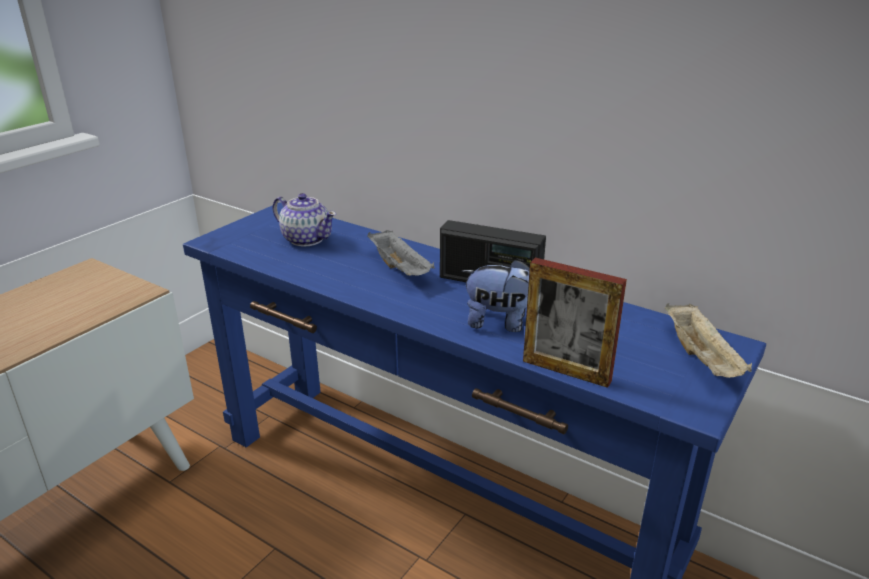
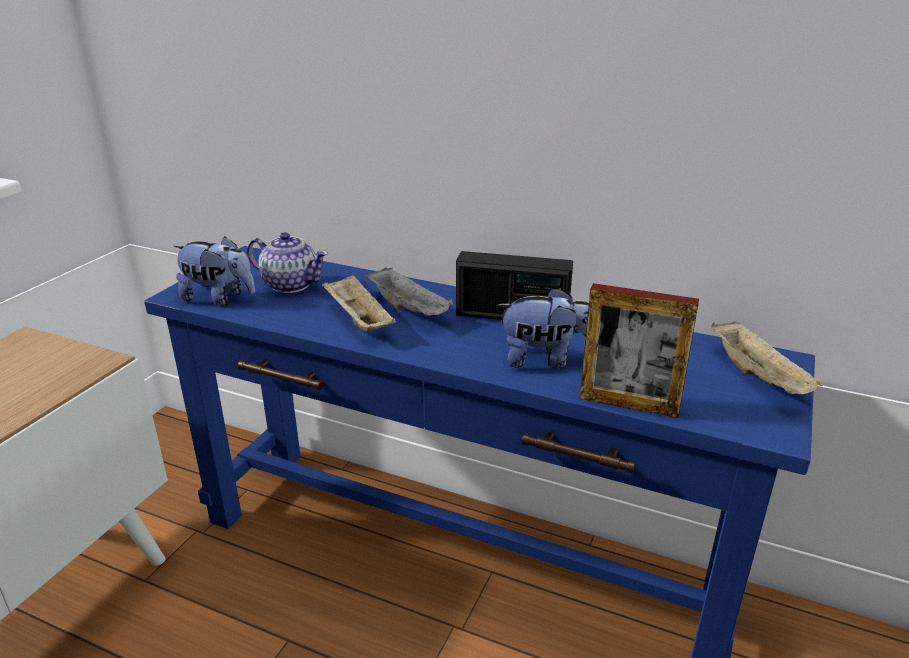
camera: 10 degrees left, 0 degrees up
none -> plush toy [173,237,255,306]
none -> beige tray [322,274,396,332]

